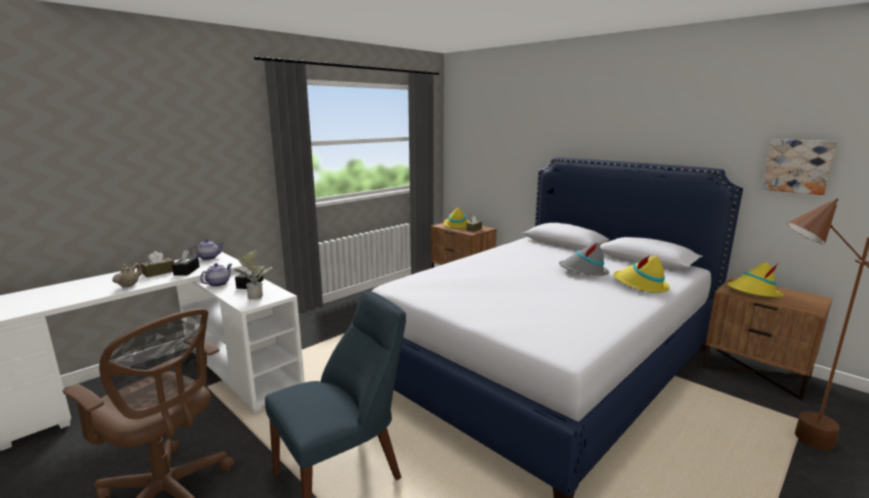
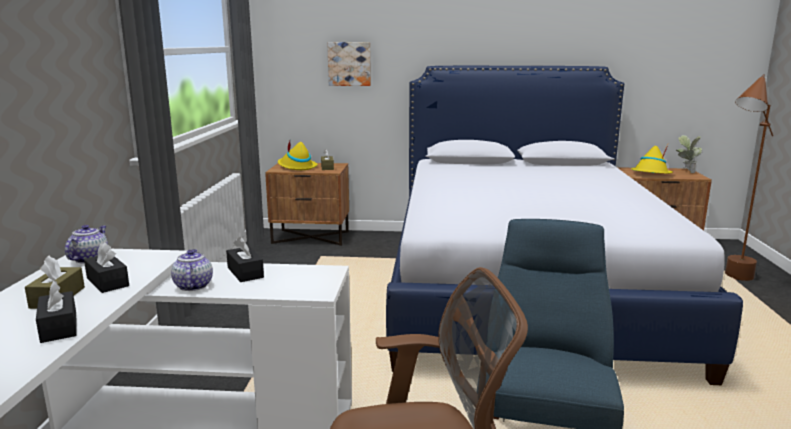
camera: 40 degrees left, 0 degrees up
beige teapot [113,263,142,288] -> black tissue box [36,281,77,343]
potted plant [234,250,273,299] -> potted plant moved to [676,135,702,173]
grey hat [559,242,609,276] -> none
yellow hat [614,255,670,293] -> none
picture [762,139,837,195] -> picture moved to [327,42,371,86]

